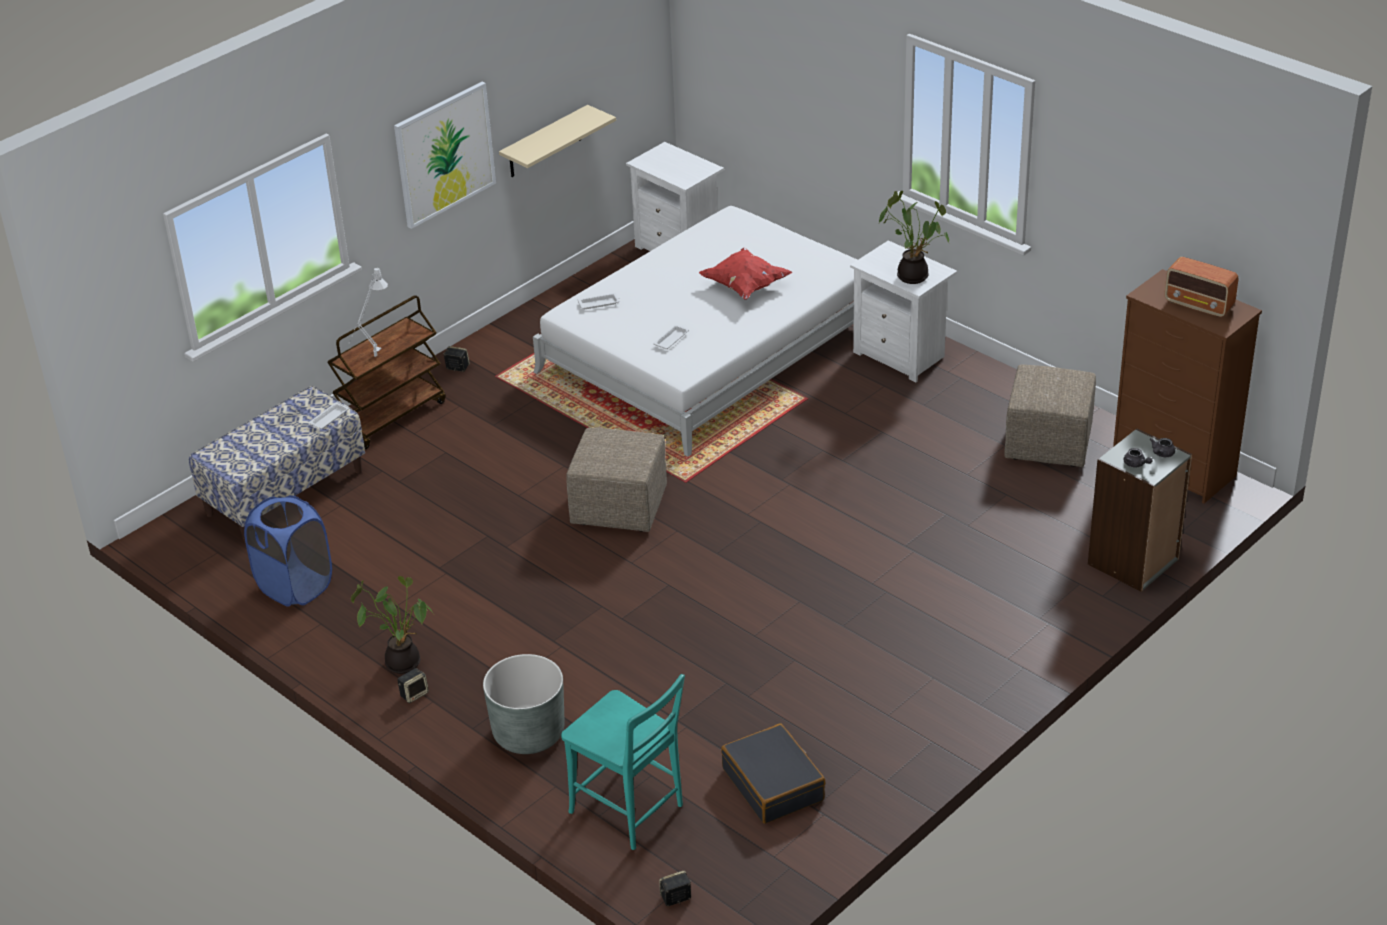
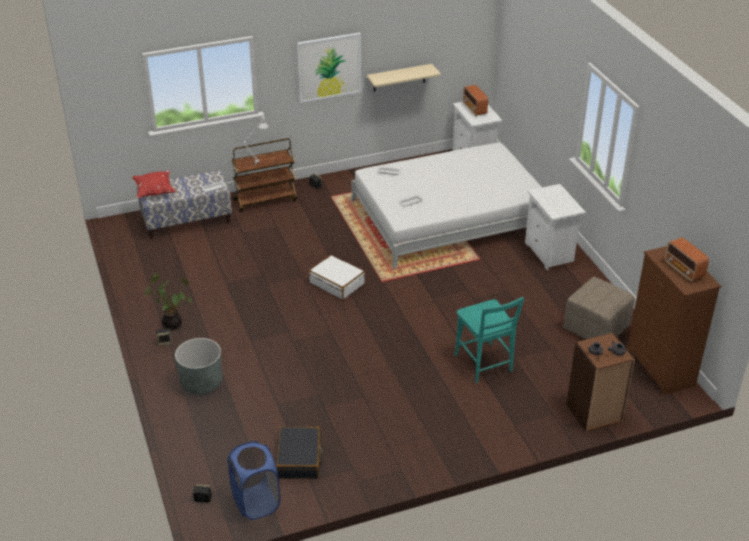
camera: 25 degrees right, 0 degrees up
blue laundry basket [244,495,332,607] -> blue laundry basket moved to [228,441,280,520]
turquoise chair [561,674,685,850] -> turquoise chair moved to [454,297,524,383]
beige ottoman [566,427,667,532] -> white suitcase [309,255,365,300]
red pillow [699,248,793,300] -> red pillow moved to [132,171,176,199]
potted plant [879,191,949,284] -> none
grey bookcase [1088,428,1192,592] -> brown bookcase [566,332,635,432]
none -> radio [463,85,488,116]

